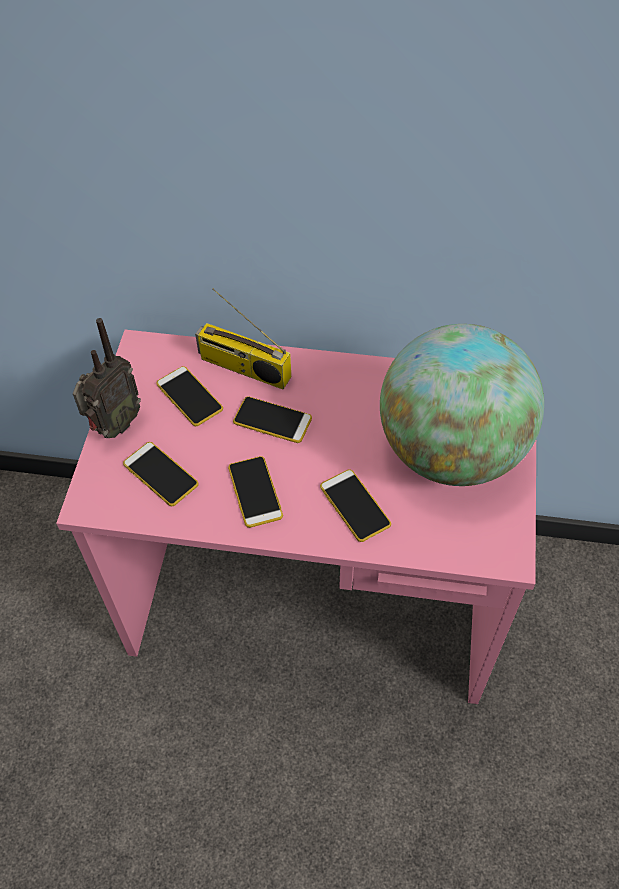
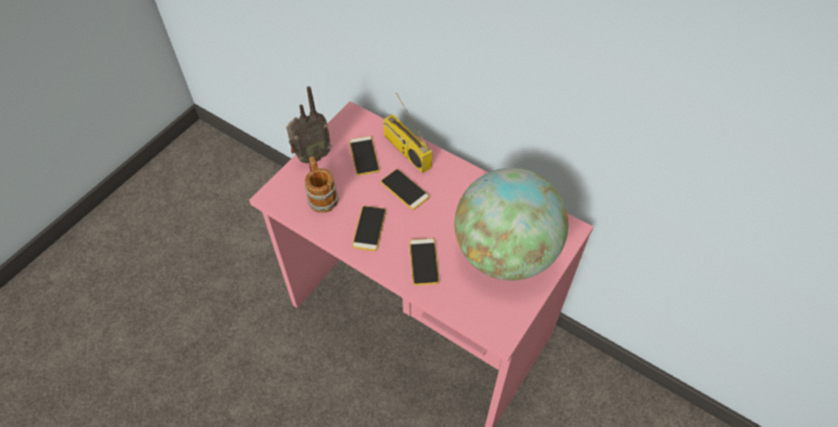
camera: 25 degrees right, 0 degrees up
phone [123,442,199,506] -> mug [305,156,339,213]

